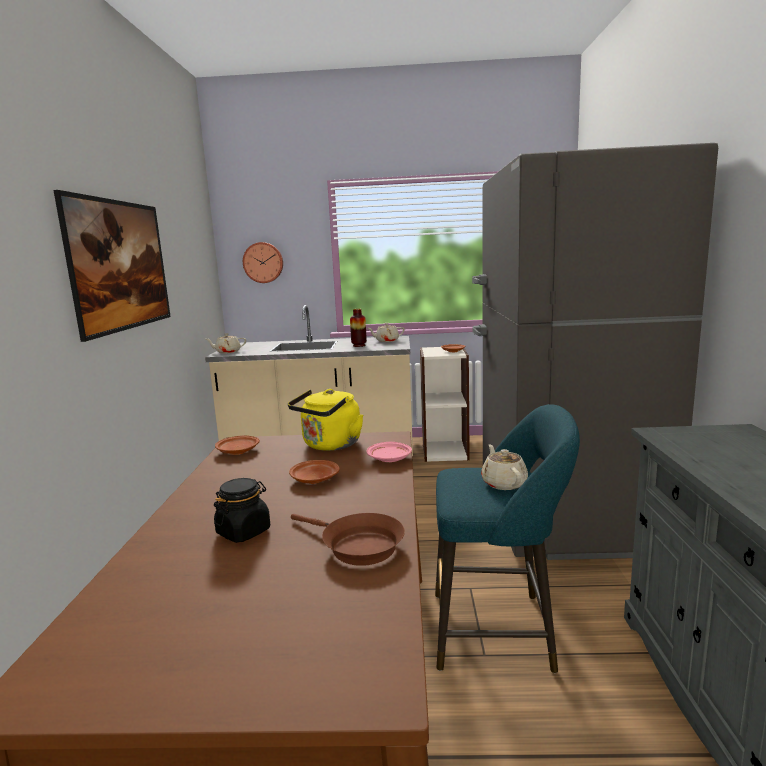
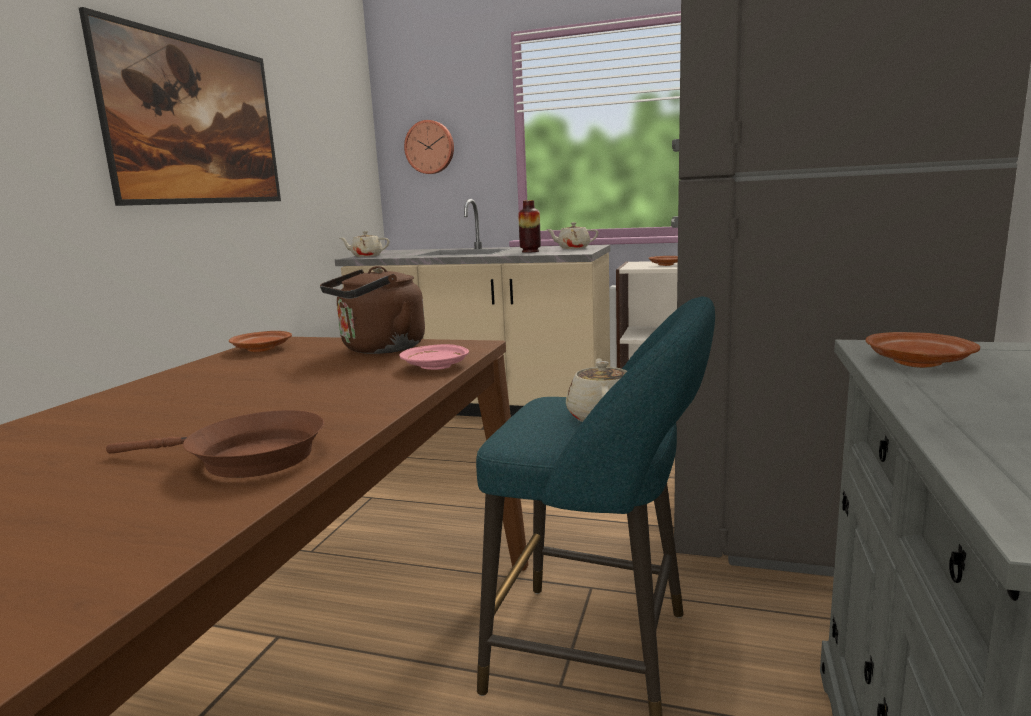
camera: 15 degrees right, 0 degrees up
black jar [214,478,270,543] -> none
yellow kettle [288,389,363,451] -> brown kettle [320,266,425,354]
brown plate [289,460,340,484] -> brown plate moved to [865,332,980,368]
brown frying pan [291,513,405,566] -> brown frying pan turned 45 degrees counterclockwise [106,410,324,478]

